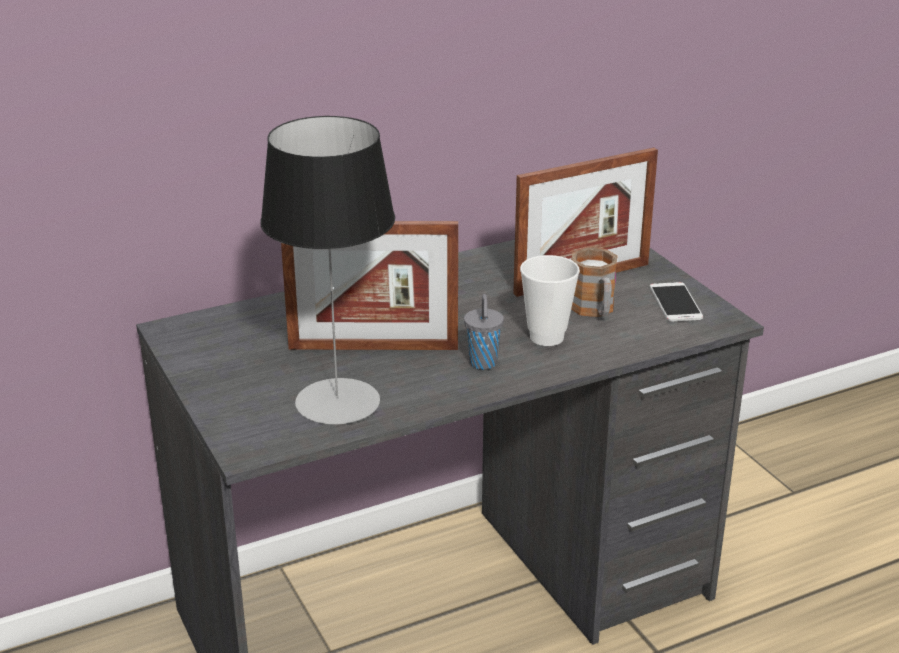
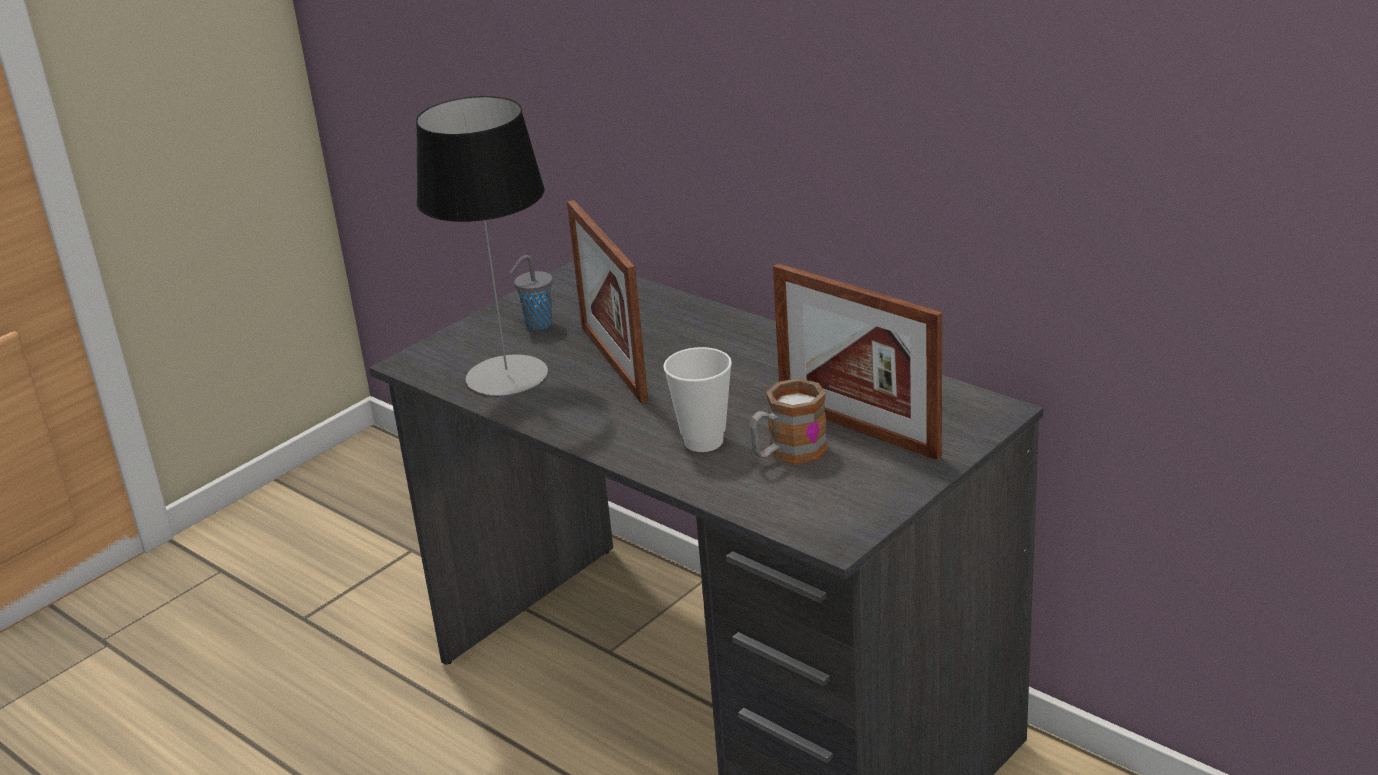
camera: 70 degrees right, 0 degrees up
grey cup [464,294,504,370] -> grey cup moved to [509,255,553,330]
phone [650,282,703,322] -> none

